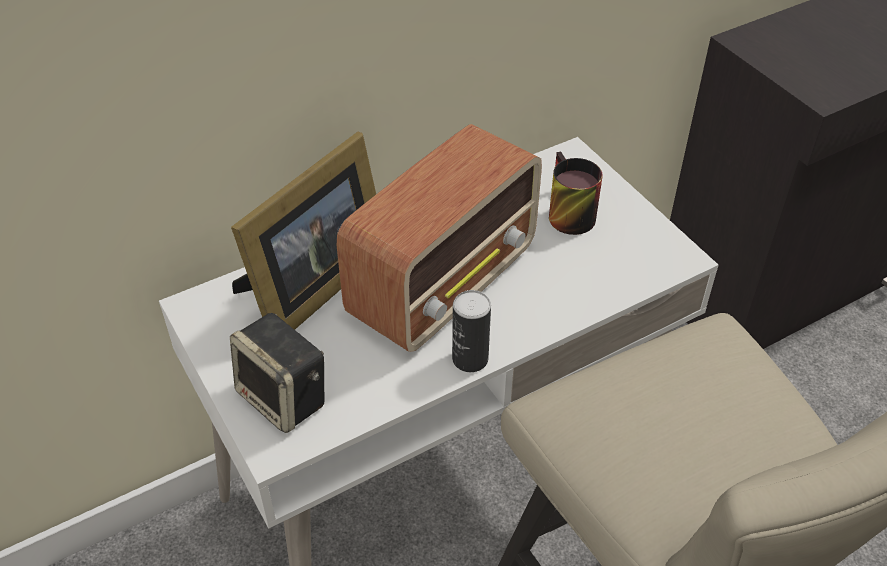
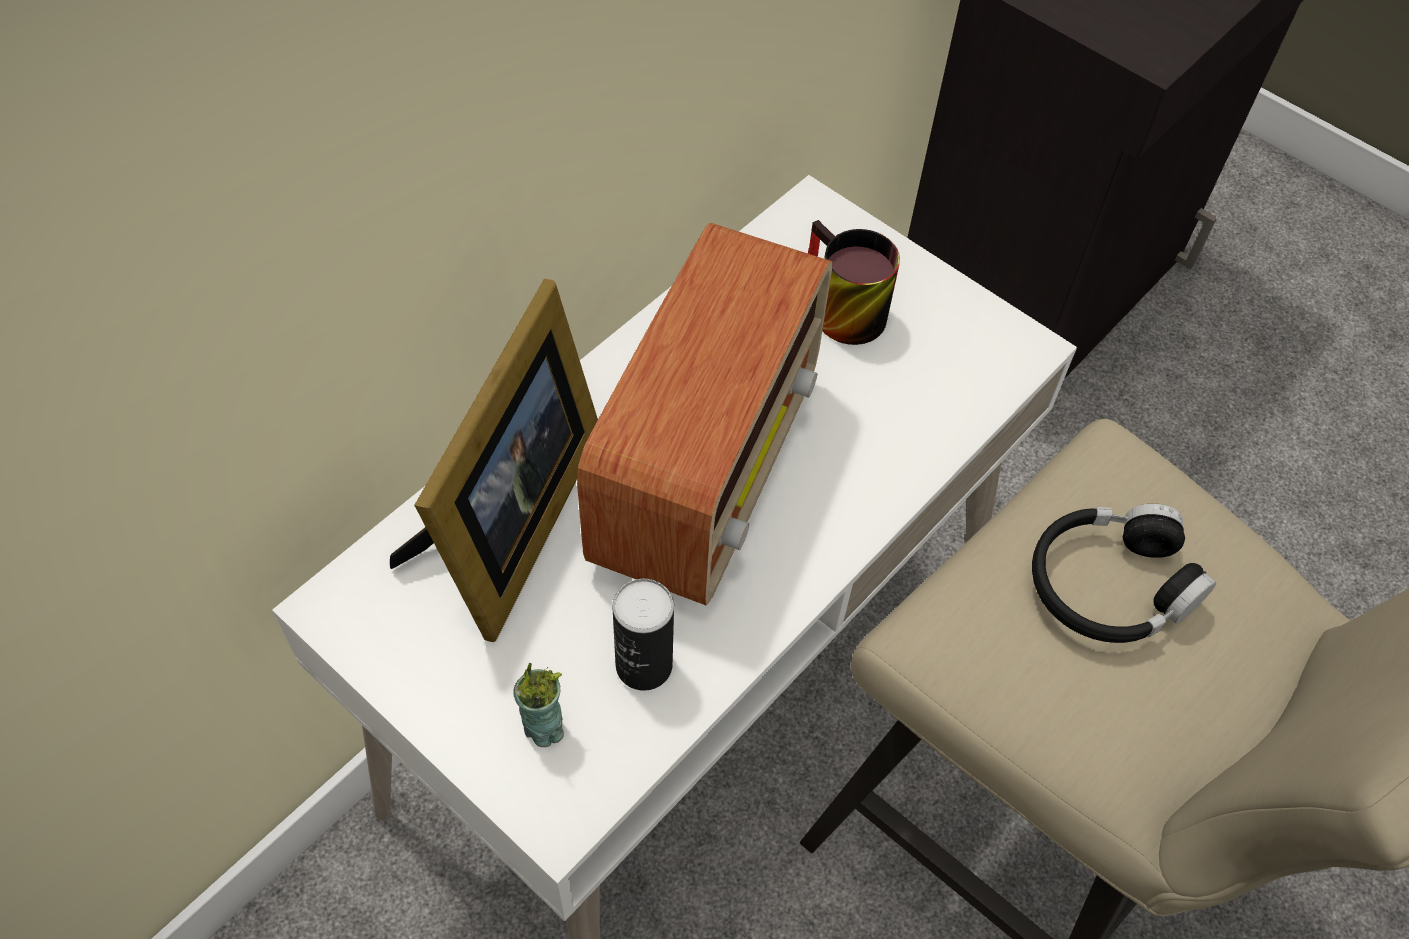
camera: 20 degrees left, 10 degrees up
speaker [230,313,325,433] -> cup [513,663,564,747]
can [452,290,491,372] -> can moved to [612,579,674,691]
none -> black headphones [1032,504,1216,643]

